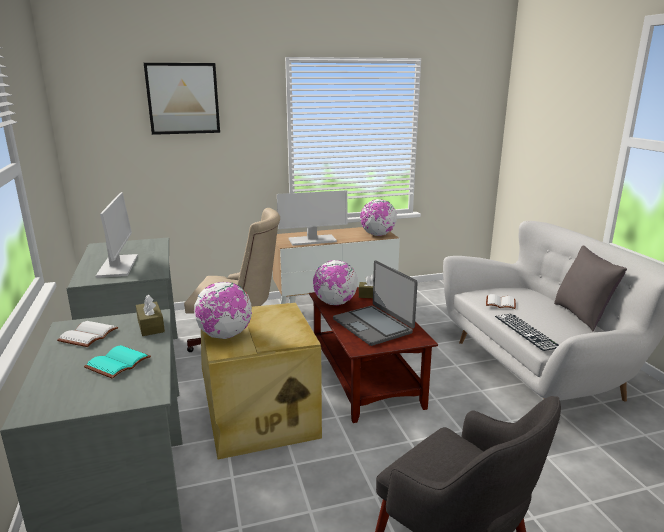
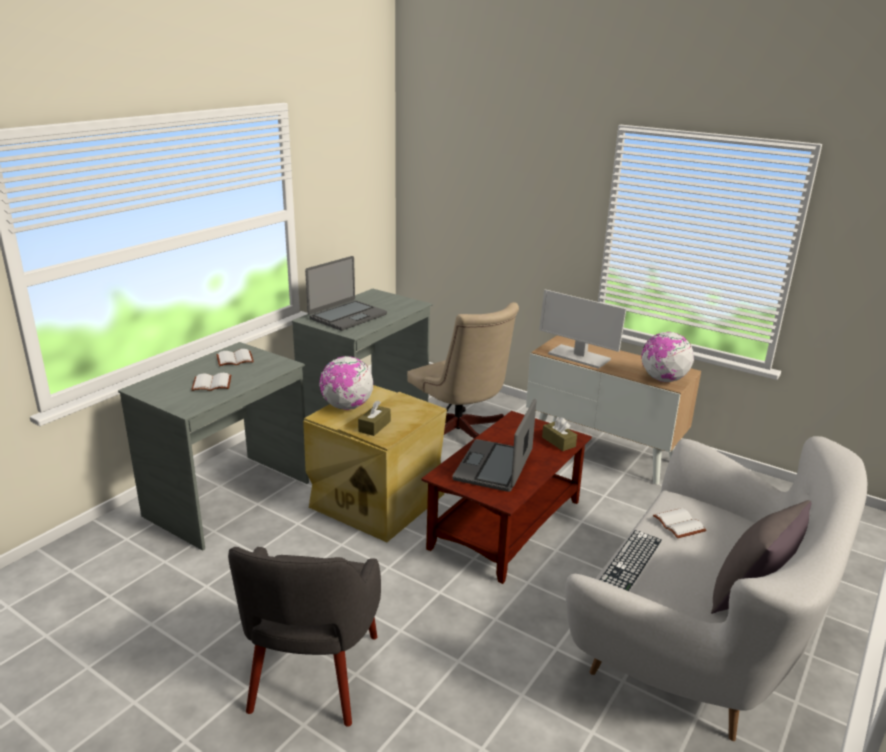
camera: 50 degrees right, 5 degrees up
turquoise book [84,345,151,379] -> white book [191,373,231,391]
monitor [96,192,138,278] -> laptop [305,256,387,331]
brown tissue box [136,295,165,336] -> brown tissue box moved to [358,401,391,436]
picture [144,63,220,135] -> none
globe [313,260,358,305] -> none

